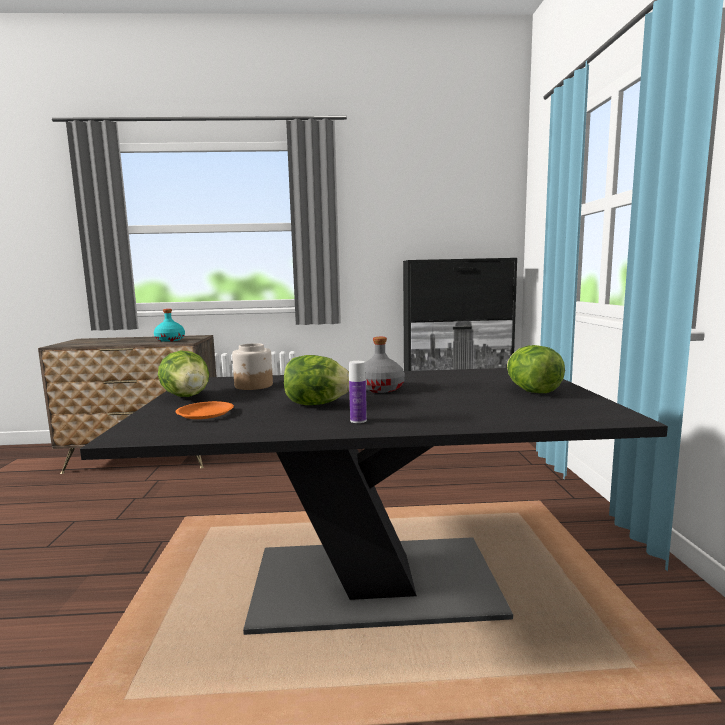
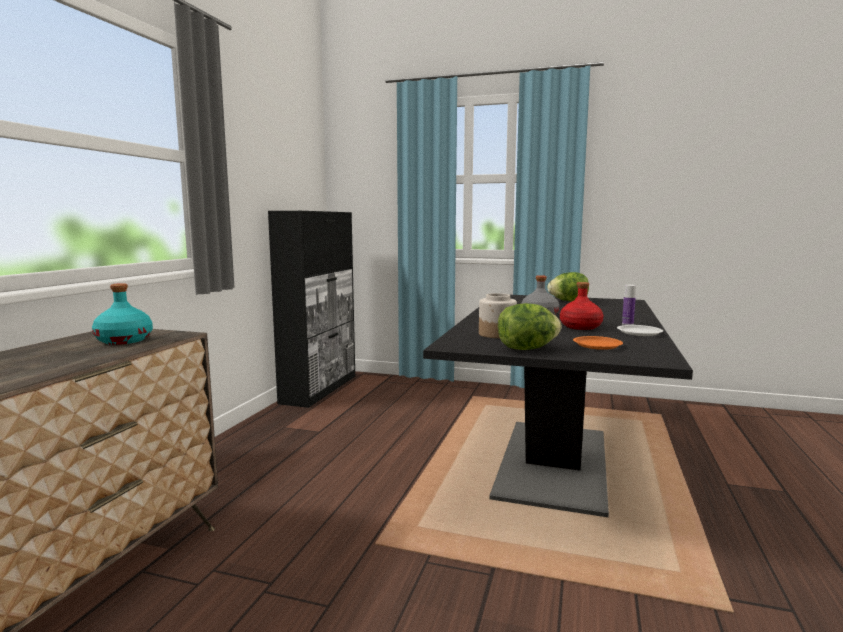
camera: 70 degrees left, 0 degrees up
lettuce [284,355,349,405] -> red bottle [560,282,603,330]
none -> white plate [617,325,663,336]

